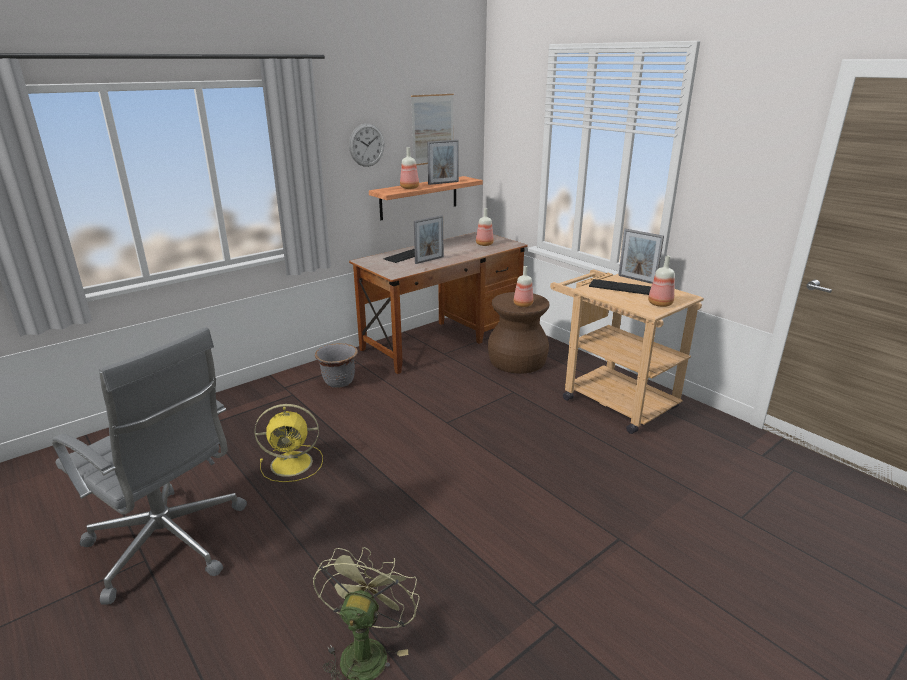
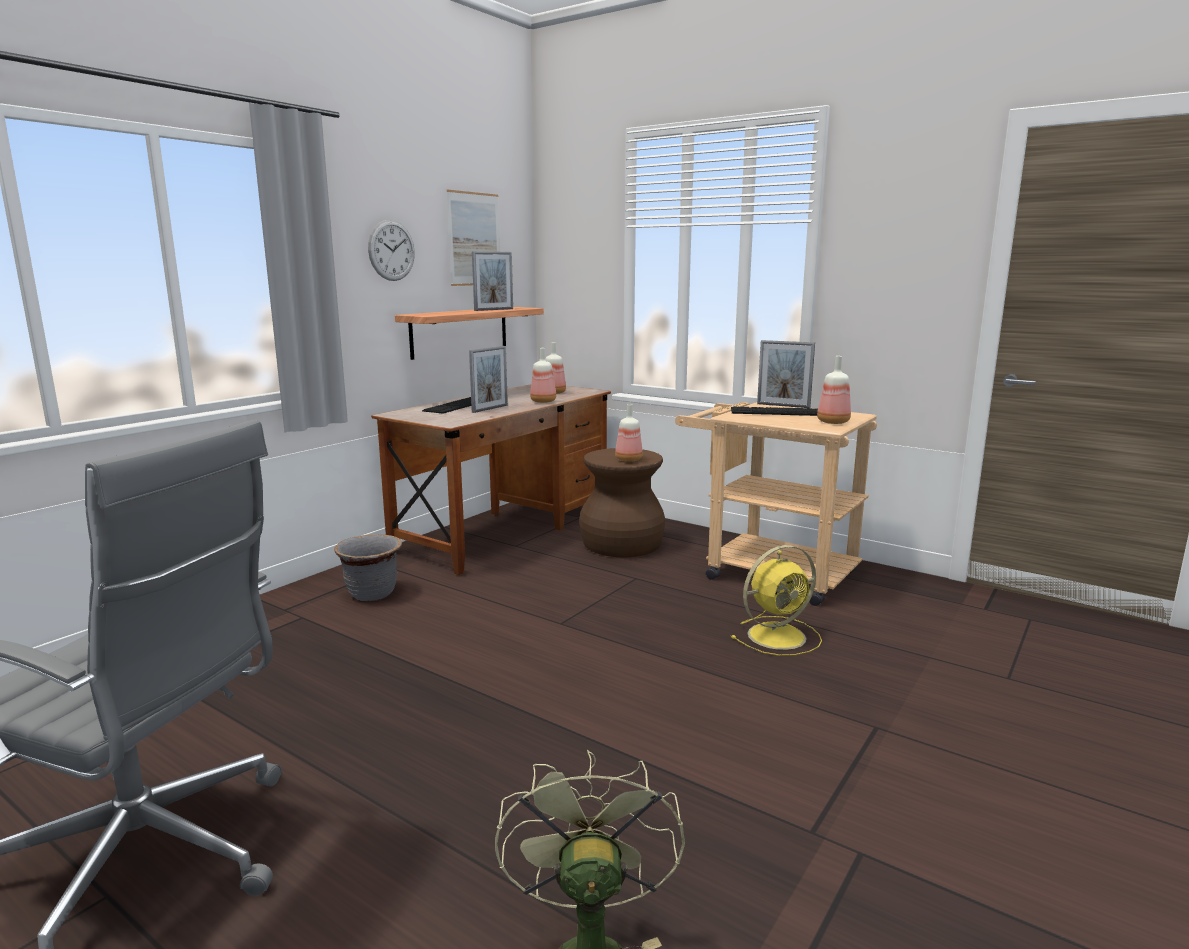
camera: 15 degrees left, 10 degrees down
yellow fan [254,404,323,482] -> yellow fan moved to [731,545,822,656]
bottle [400,147,419,189] -> bottle moved to [530,348,556,403]

